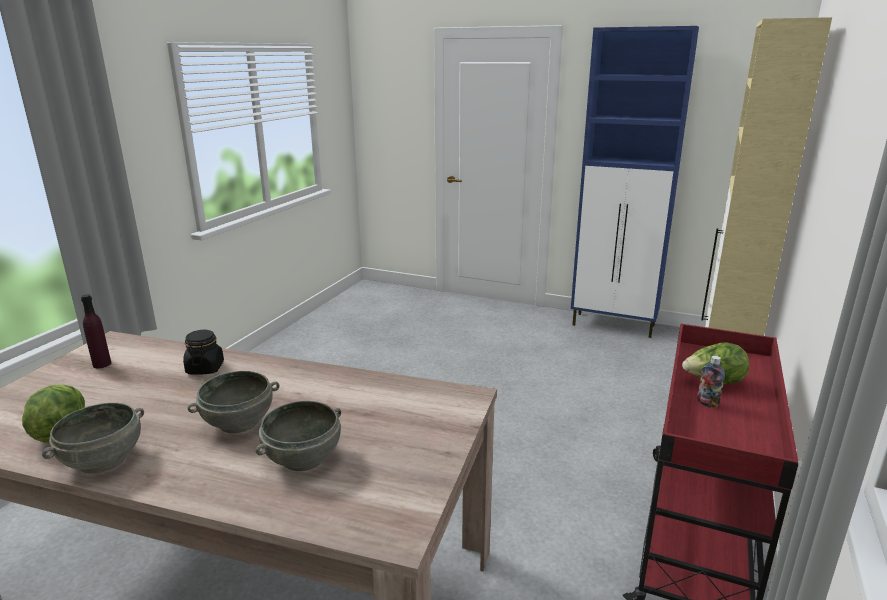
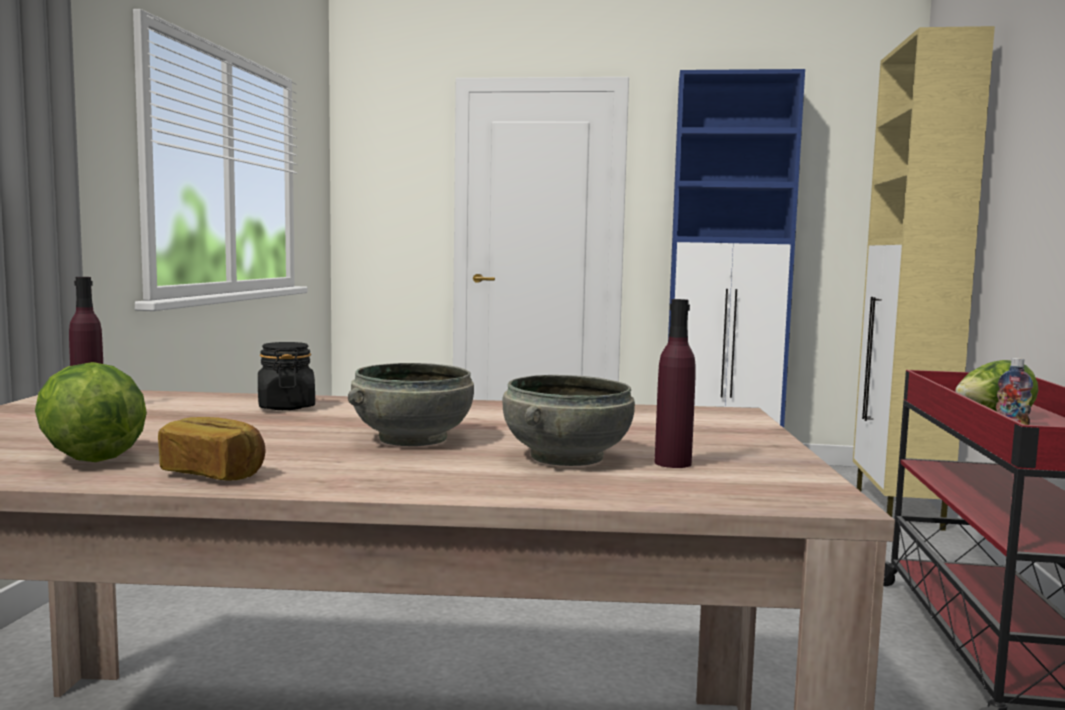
camera: 15 degrees left, 15 degrees down
grey bowl [42,403,144,474] -> bread [158,417,266,481]
none -> purple bottle [655,299,696,468]

